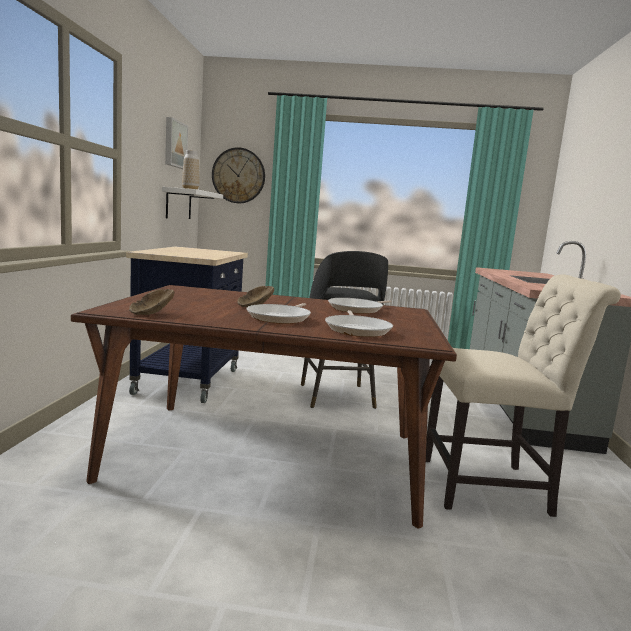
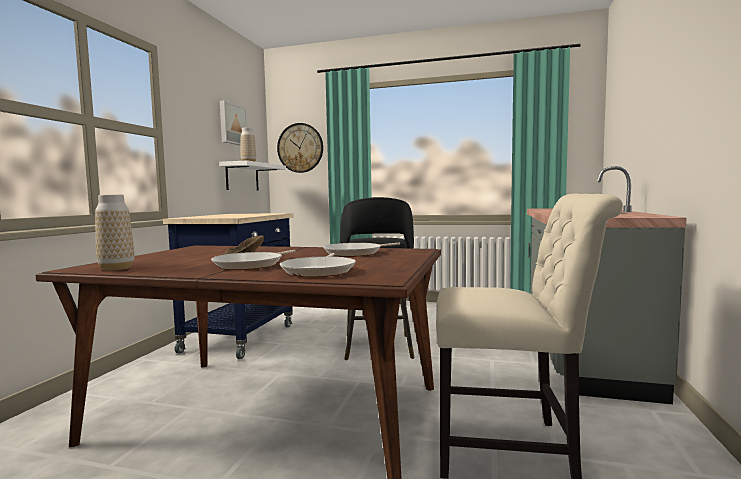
camera: 10 degrees right, 5 degrees down
brown bowl [129,289,175,315] -> vase [95,195,135,271]

